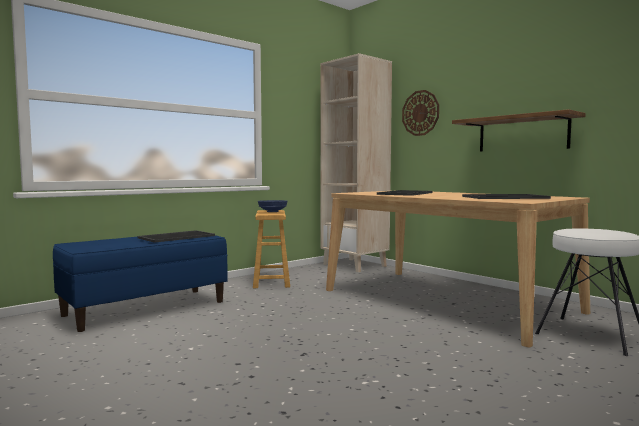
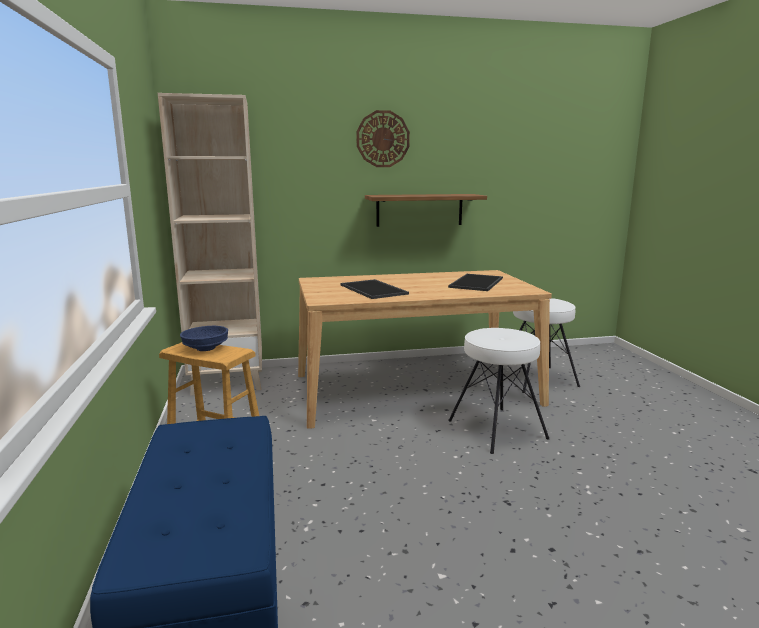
camera: 60 degrees left, 10 degrees up
tray [137,230,215,243] -> none
wall clock [402,90,439,136] -> wall clock moved to [356,110,410,167]
none -> white stool [448,328,549,454]

